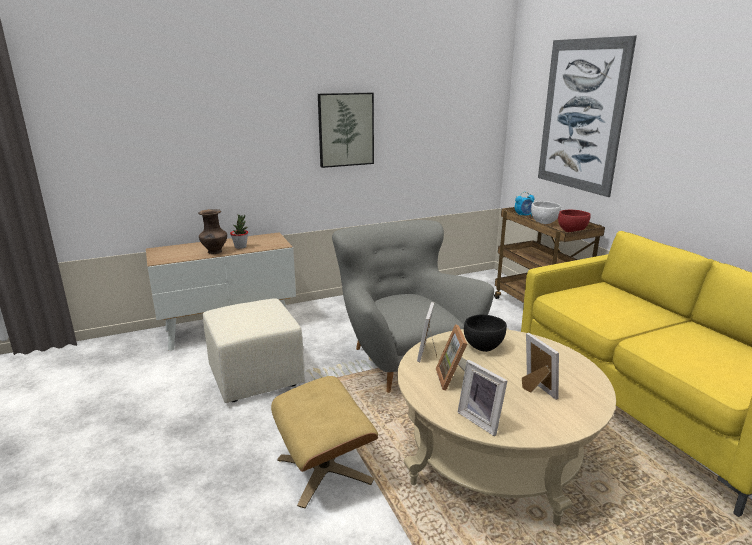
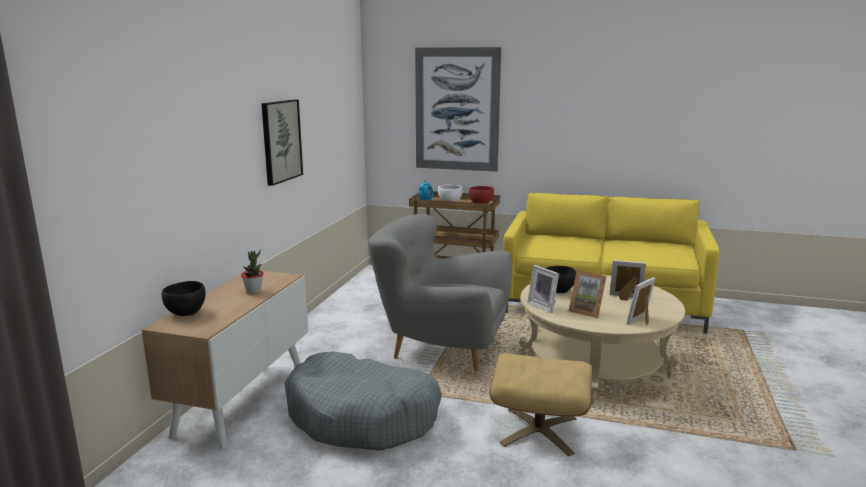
camera: 50 degrees left, 5 degrees down
brown vase [198,209,227,254] -> none
beige ottoman [203,298,305,403] -> grey dog bed [284,351,442,451]
picture frame [457,360,508,436] -> picture frame turned 135 degrees clockwise [626,277,656,325]
none -> black bowl [162,281,206,316]

